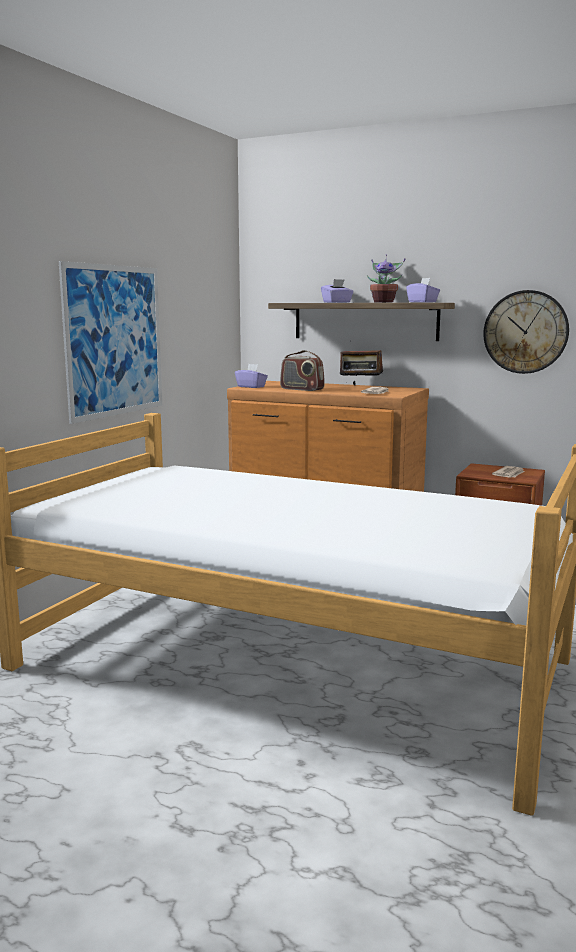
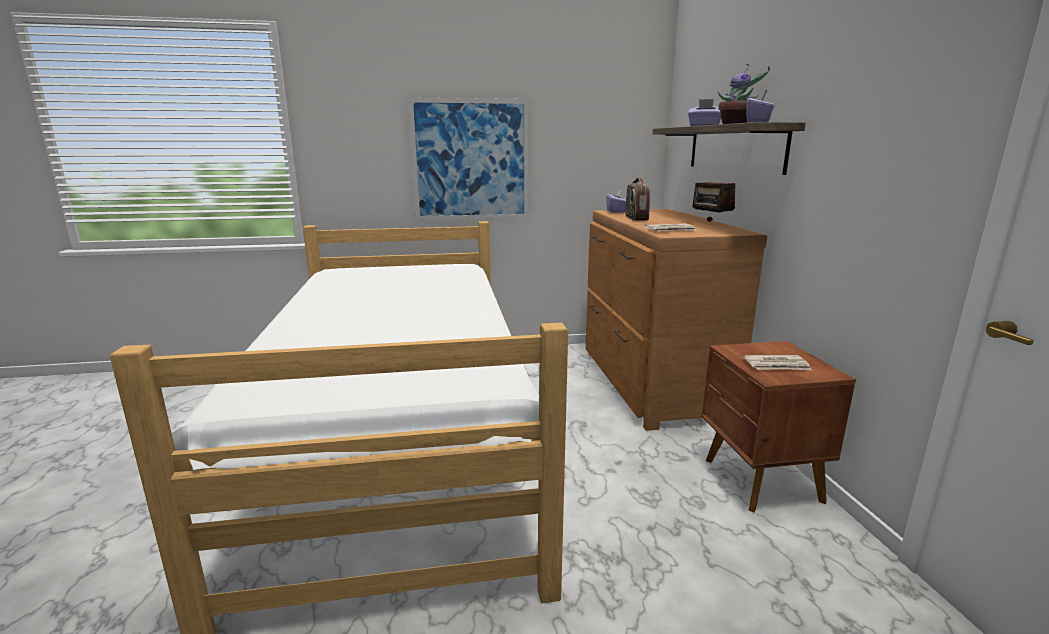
camera: 55 degrees right, 5 degrees up
wall clock [483,290,569,374] -> none

